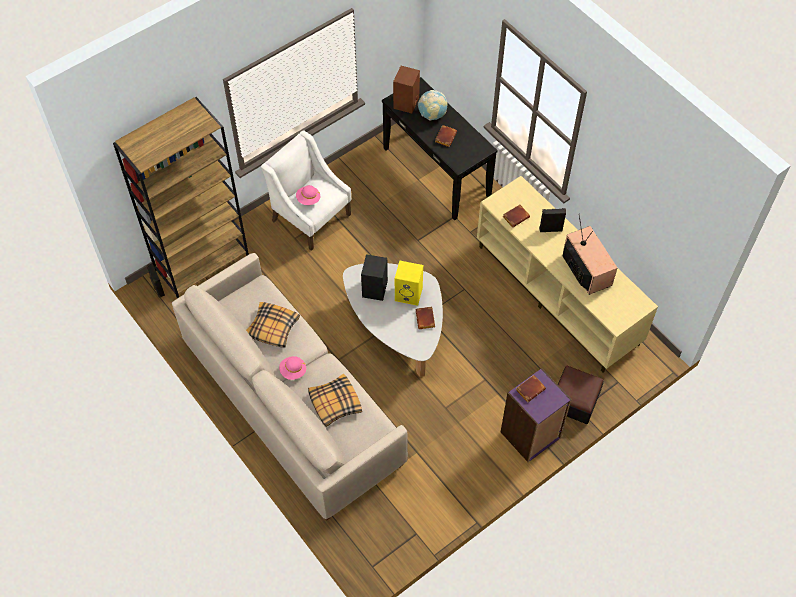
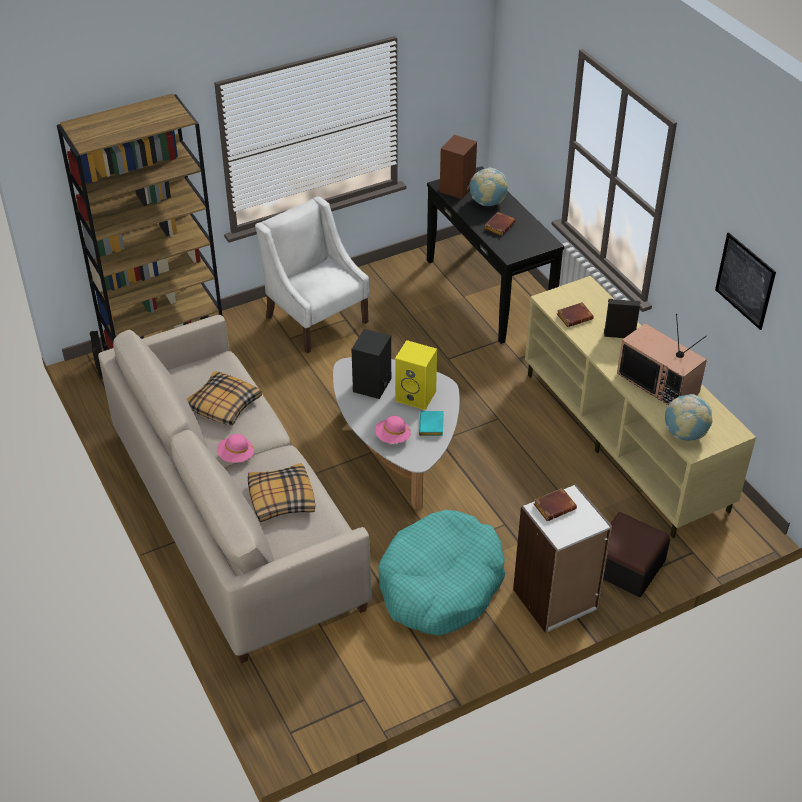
camera: 10 degrees right, 15 degrees down
pink hat [296,185,320,205] -> pink hat moved to [375,416,411,444]
brown book [415,307,435,329] -> turquoise book [419,411,444,436]
purple bookcase [501,368,572,462] -> white bookcase [513,484,612,633]
television [563,213,617,295] -> television turned 150 degrees clockwise [617,314,707,405]
none -> turquoise dog bed [378,510,505,636]
none -> globe [665,394,712,441]
none -> picture [715,232,776,330]

